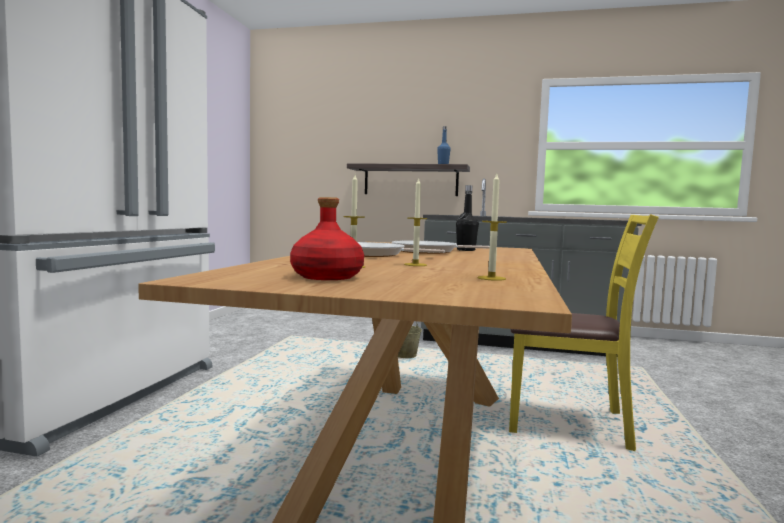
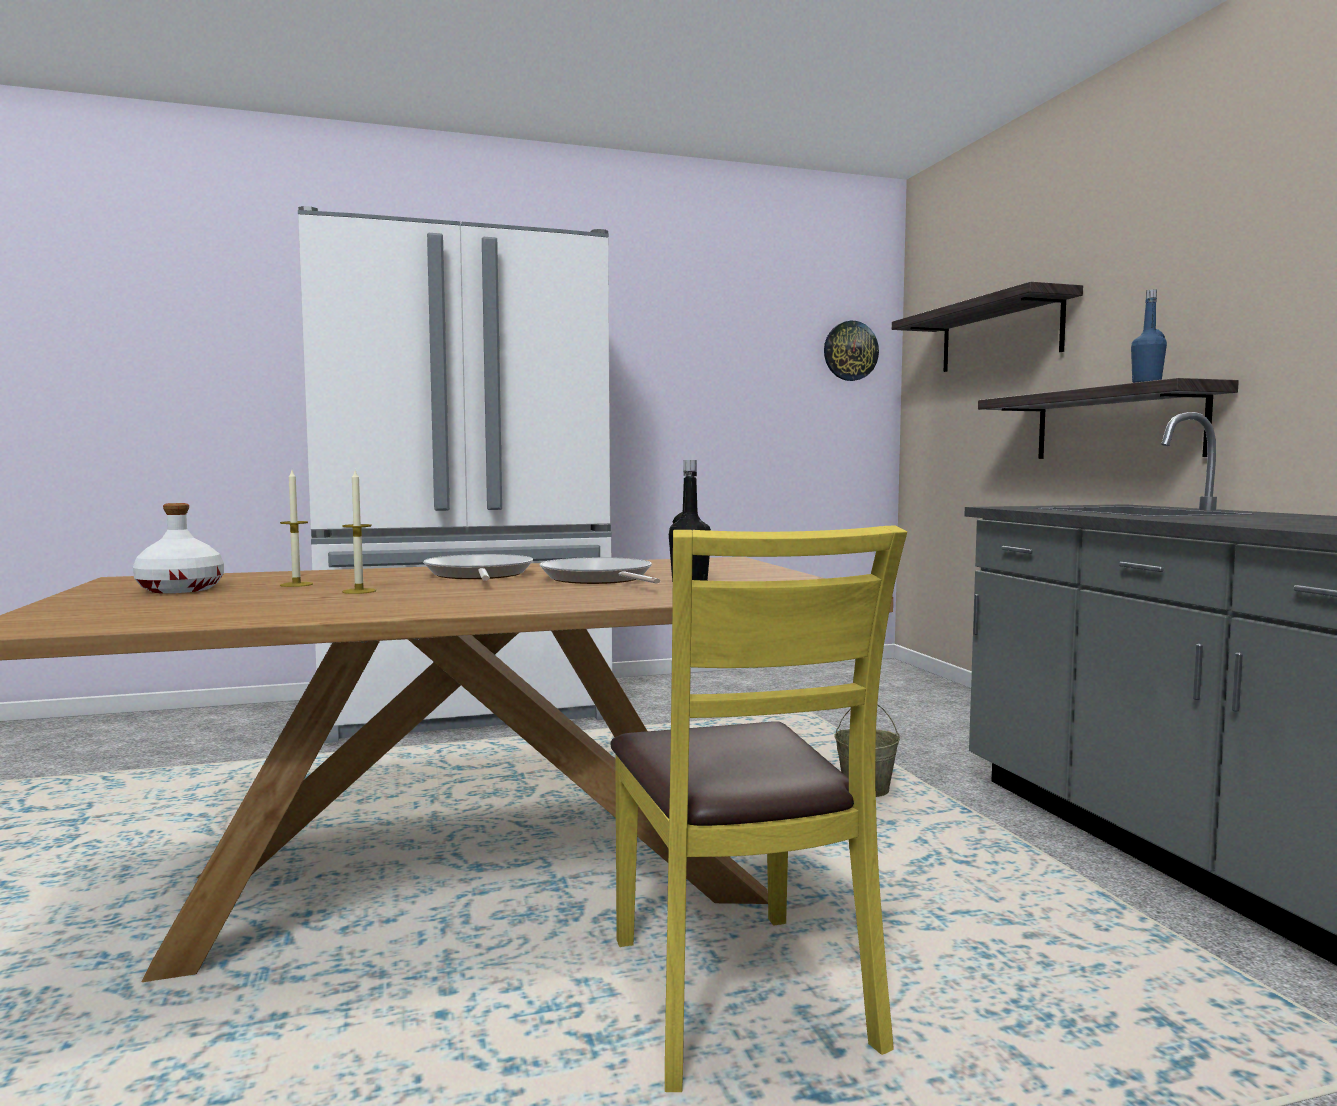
camera: 60 degrees right, 0 degrees up
red bottle [290,197,364,280] -> white bottle [133,503,224,593]
candle [477,174,507,281] -> none
none -> wall clock [824,321,879,381]
none -> shelf [892,282,1083,372]

